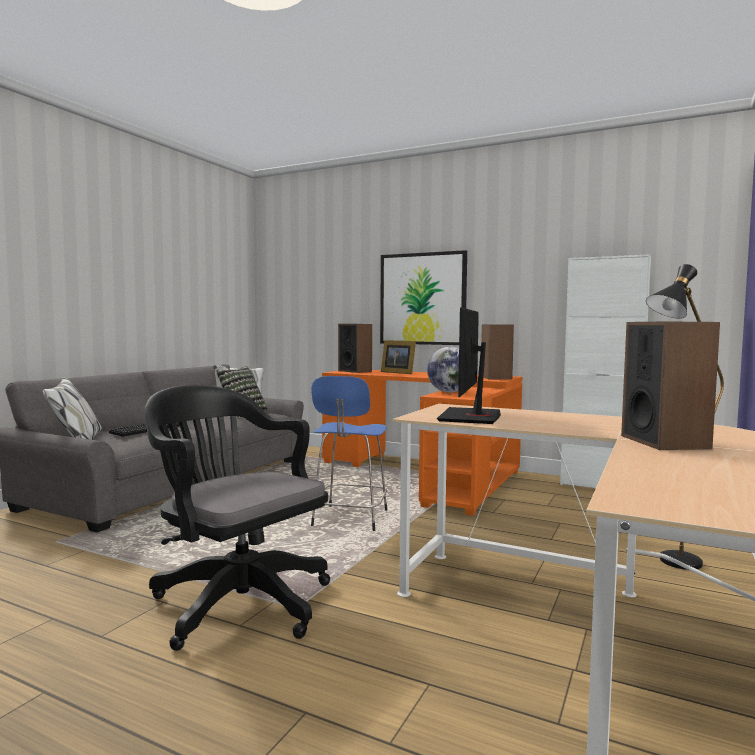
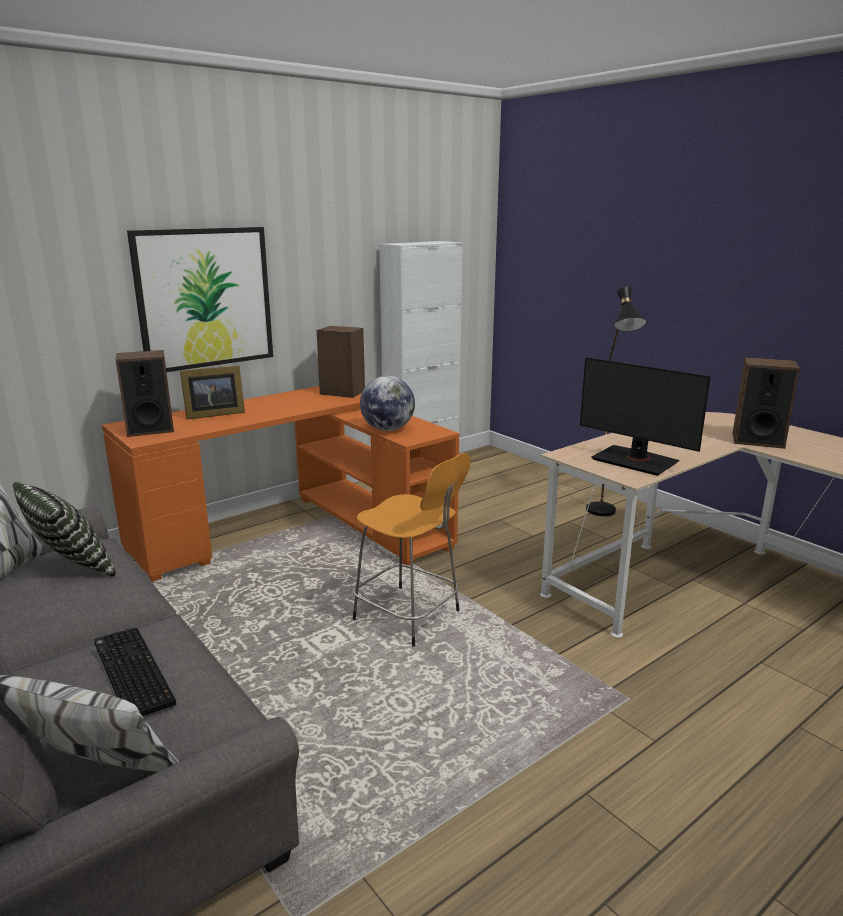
camera: 65 degrees left, 15 degrees up
black office chair [145,385,330,651] -> none
blue stool [311,376,387,531] -> orange stool [353,453,471,647]

